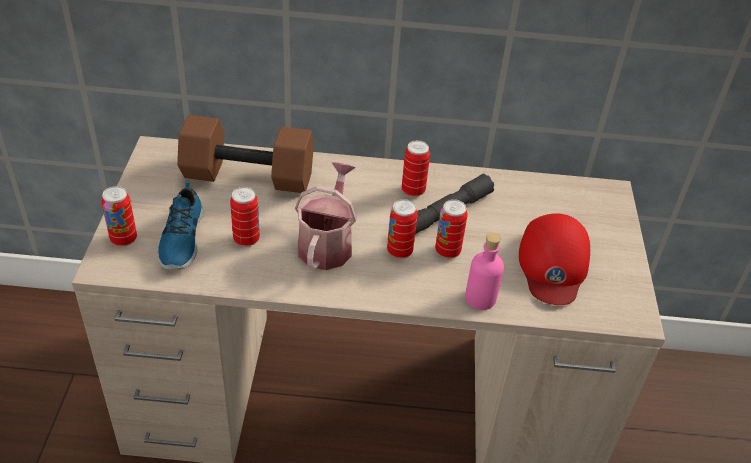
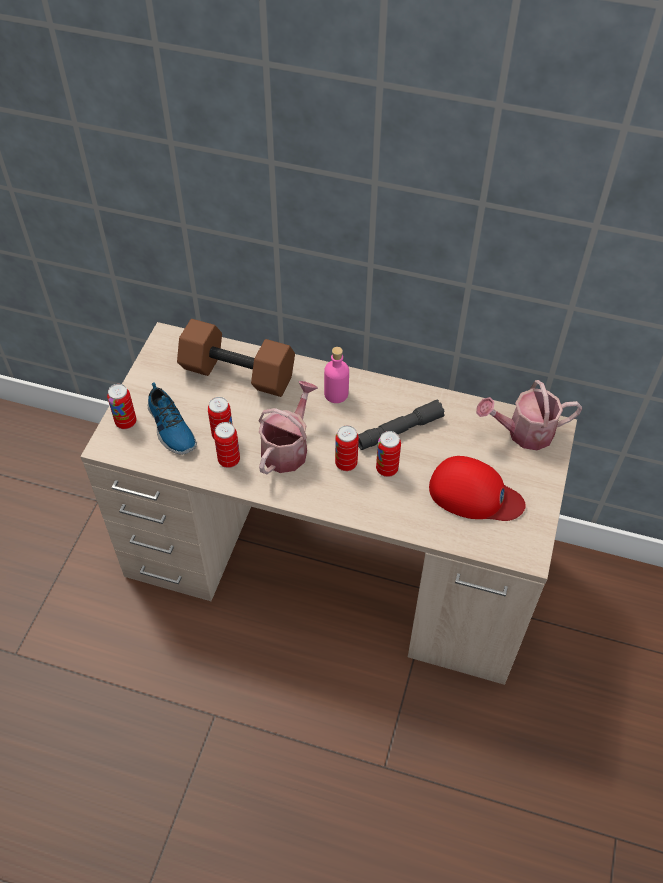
camera: 15 degrees right, 10 degrees up
shoe [158,181,204,270] -> shoe turned 45 degrees counterclockwise [148,382,197,455]
can [402,140,430,197] -> can moved to [214,422,240,468]
pink bottle [465,233,504,310] -> pink bottle moved to [324,347,349,403]
red cap [519,213,590,305] -> red cap turned 90 degrees counterclockwise [429,456,526,521]
none -> watering can [476,380,582,450]

